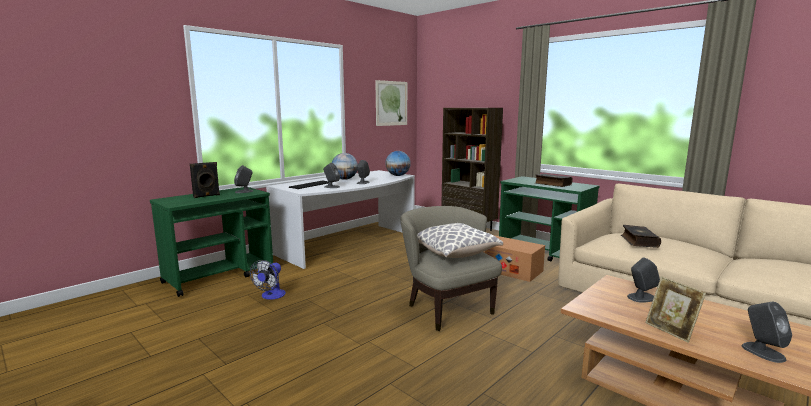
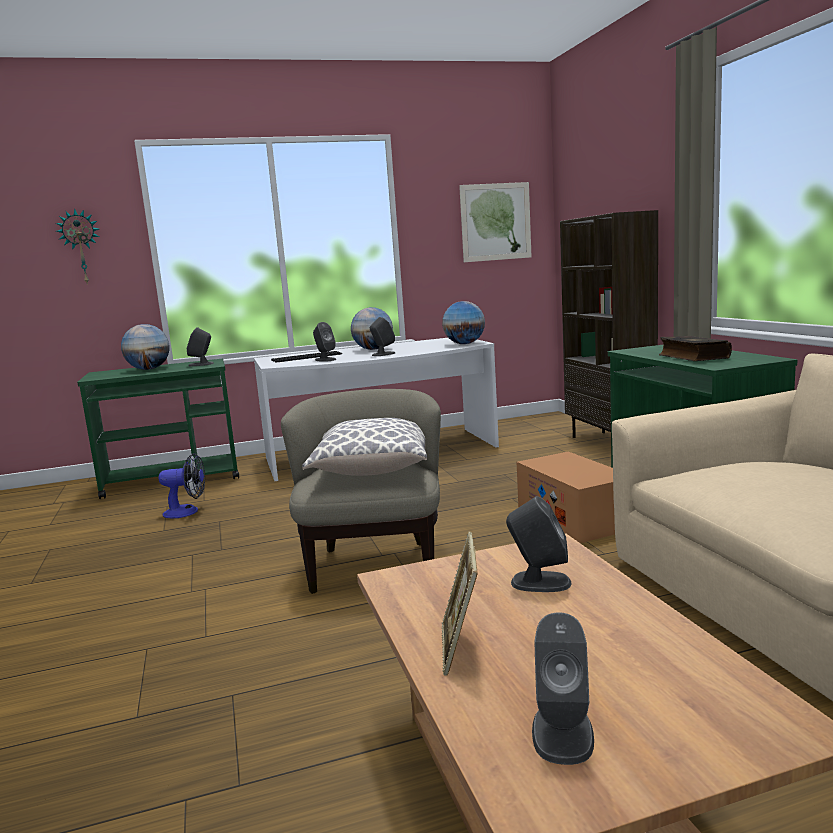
camera: 30 degrees right, 0 degrees up
black speaker [190,162,220,198] -> globe [121,324,169,370]
fan [250,260,286,300] -> fan turned 135 degrees counterclockwise [158,453,205,518]
book [621,225,661,248] -> none
none -> wall clock [56,208,99,285]

